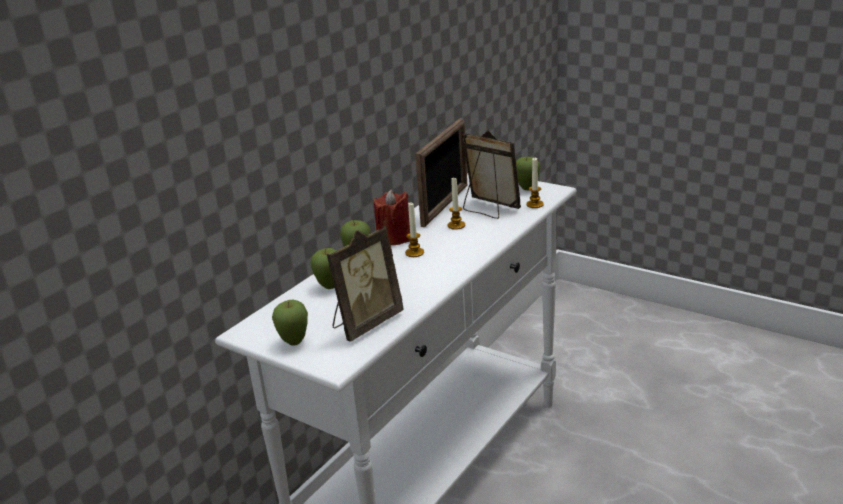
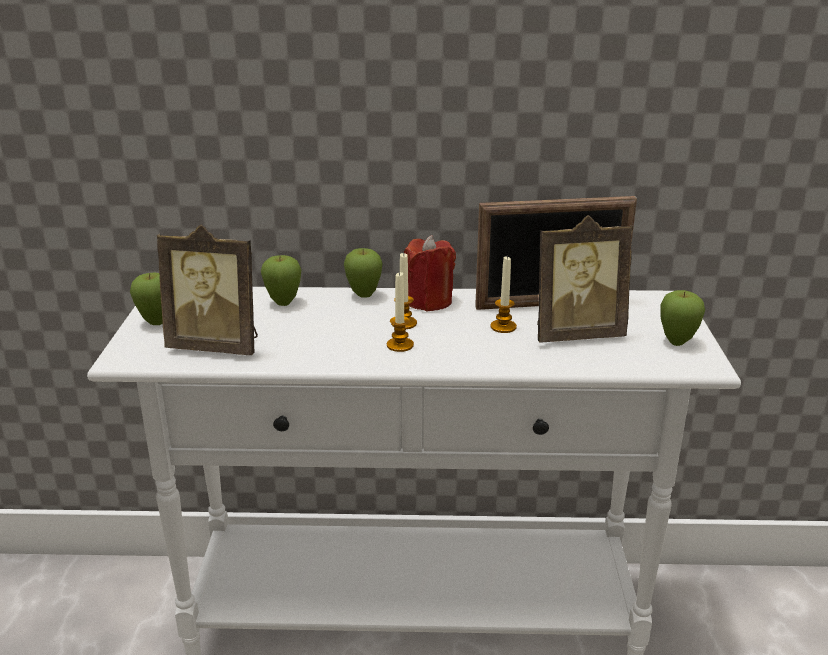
camera: 55 degrees right, 0 degrees up
picture frame [463,131,521,219] -> picture frame turned 75 degrees clockwise [537,215,633,342]
candle [526,158,544,208] -> candle moved to [387,271,414,352]

